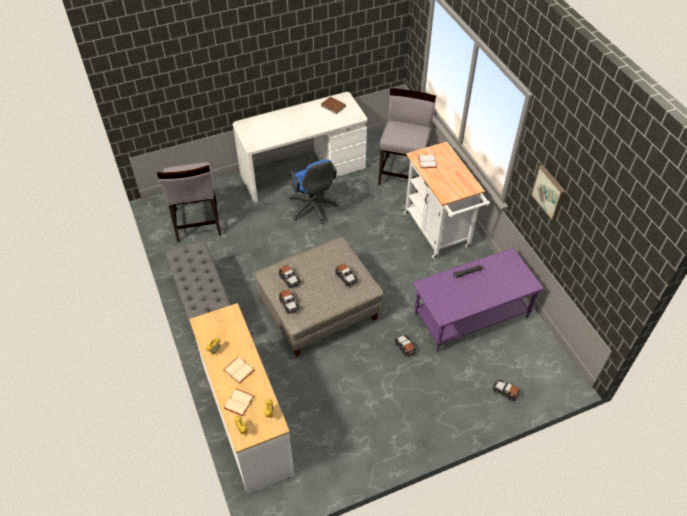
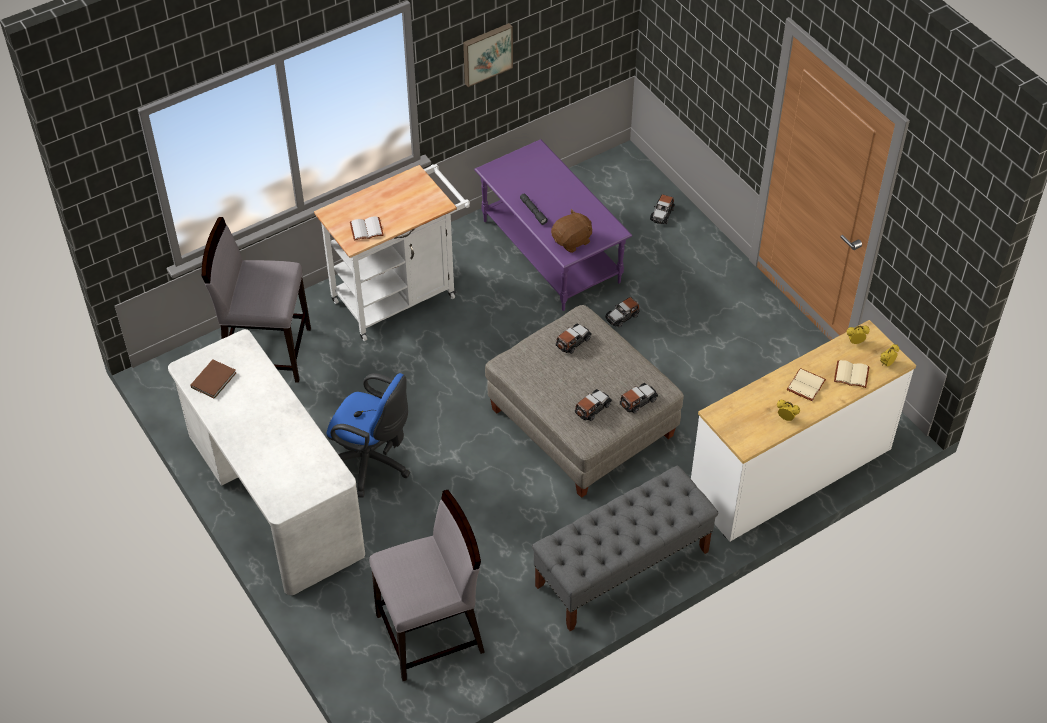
camera: 100 degrees left, 0 degrees up
blue office chair [288,159,338,225] -> blue office chair turned 60 degrees clockwise [327,373,410,498]
none -> brown plush toy [551,209,592,253]

